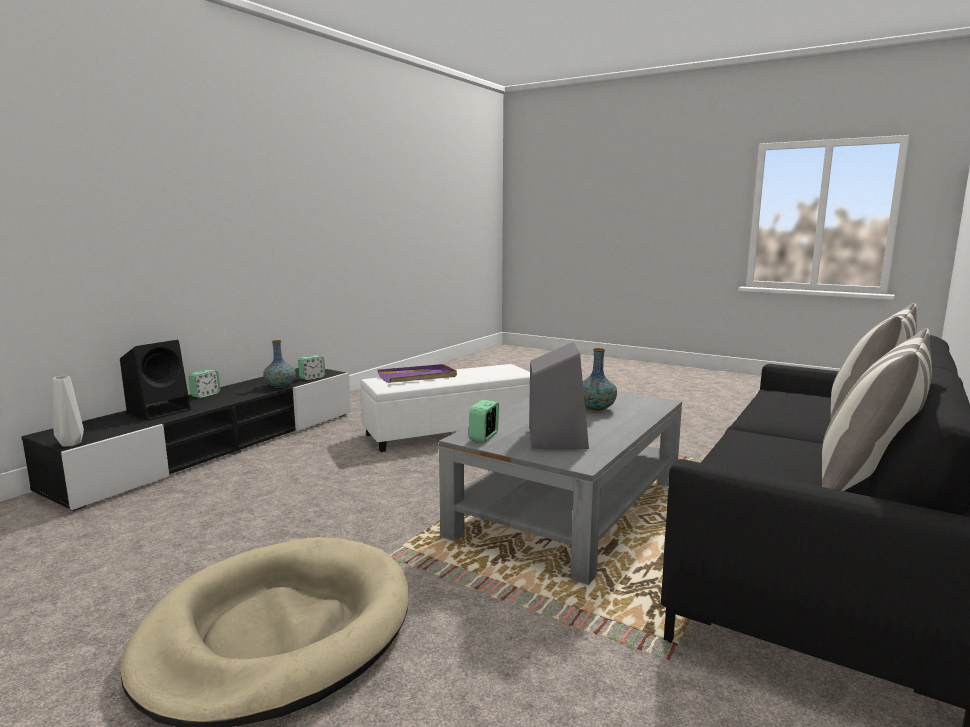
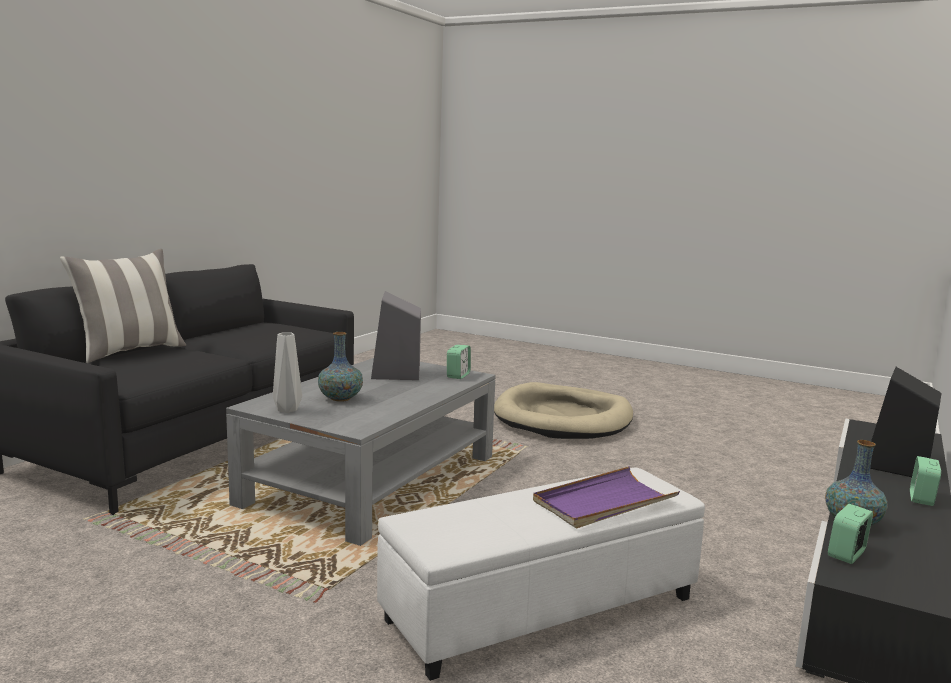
camera: 175 degrees right, 0 degrees up
grey vase [53,376,84,446] -> grey vase moved to [273,332,302,413]
pillow [822,328,932,491] -> none

